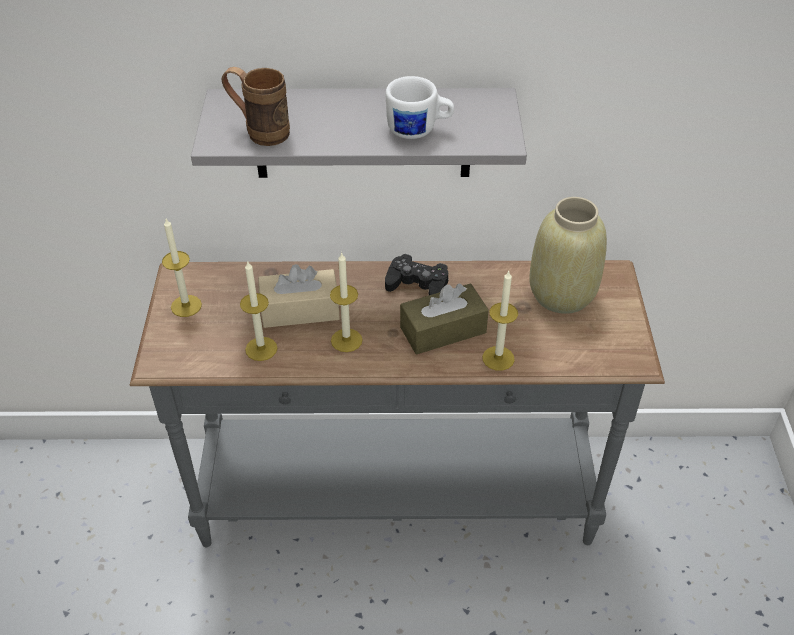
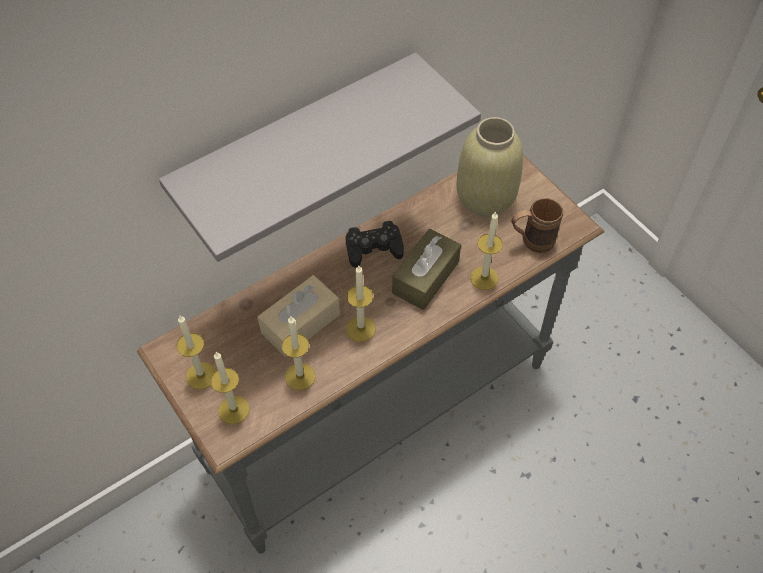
camera: 35 degrees left, 10 degrees up
brown mug [221,67,290,146] -> brown mug moved to [512,198,563,253]
white mug [386,76,454,139] -> none
none -> candle [211,352,250,424]

